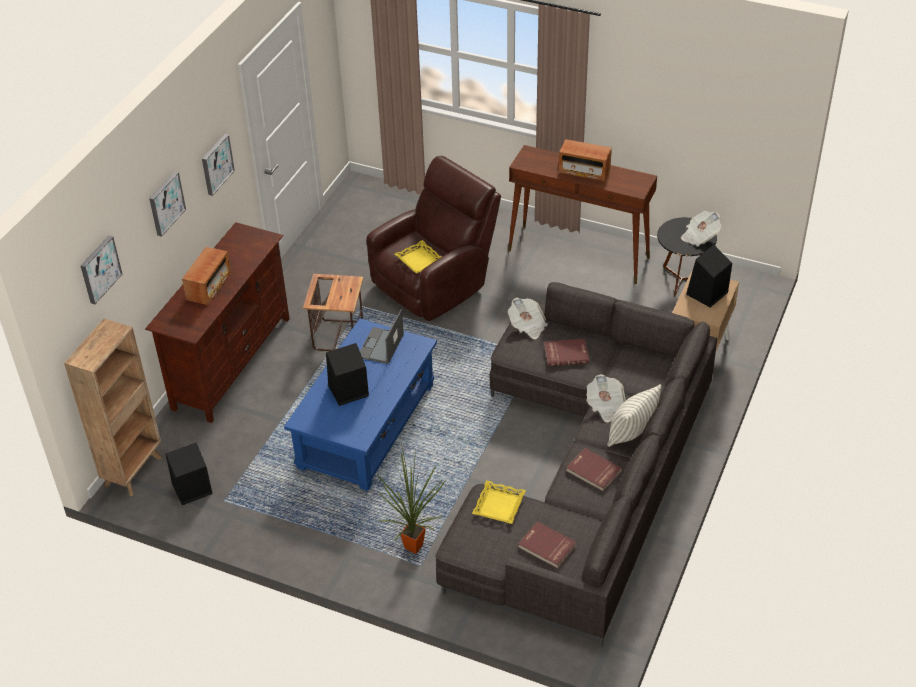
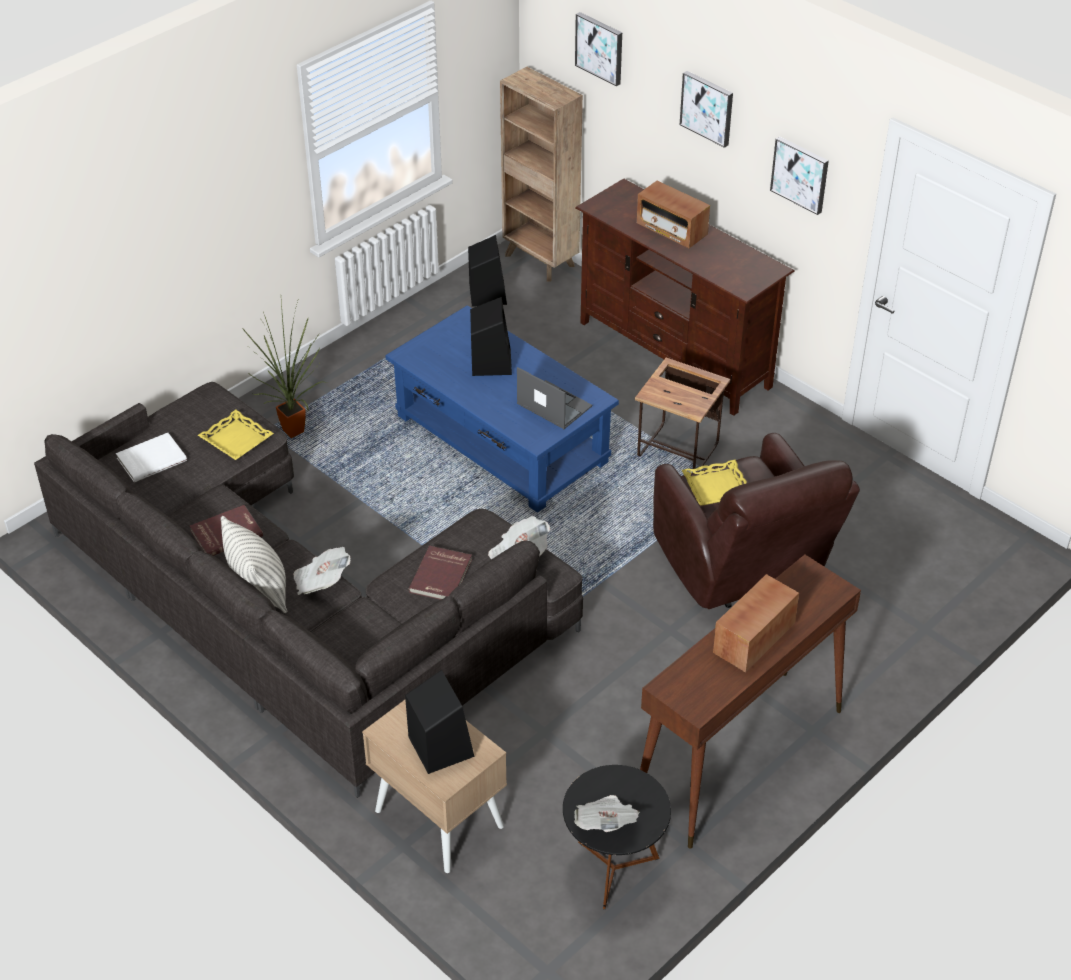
camera: 110 degrees right, 0 degrees up
red book [518,522,577,569] -> white book [116,433,187,482]

